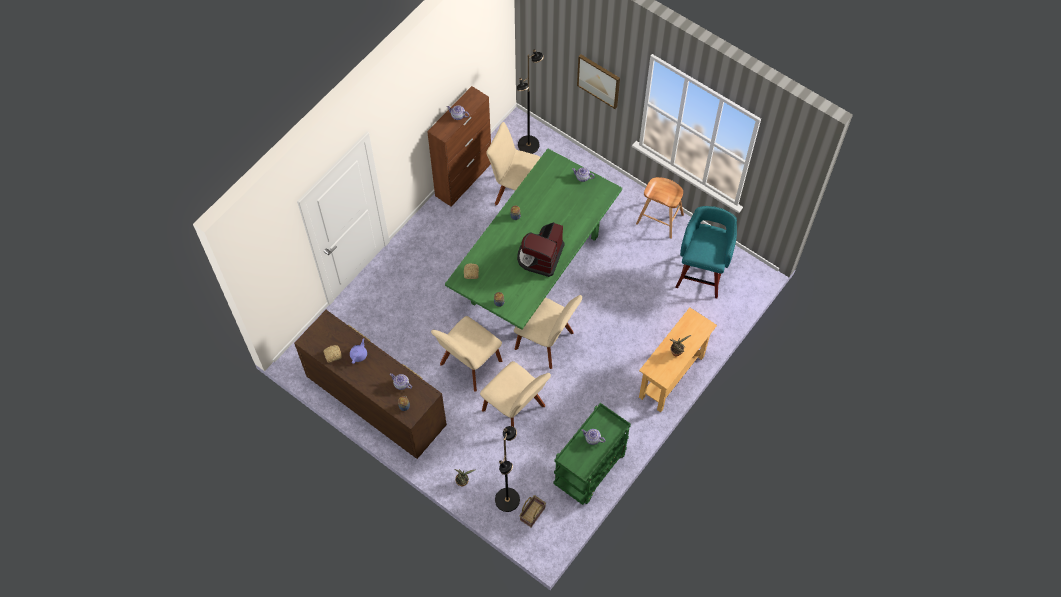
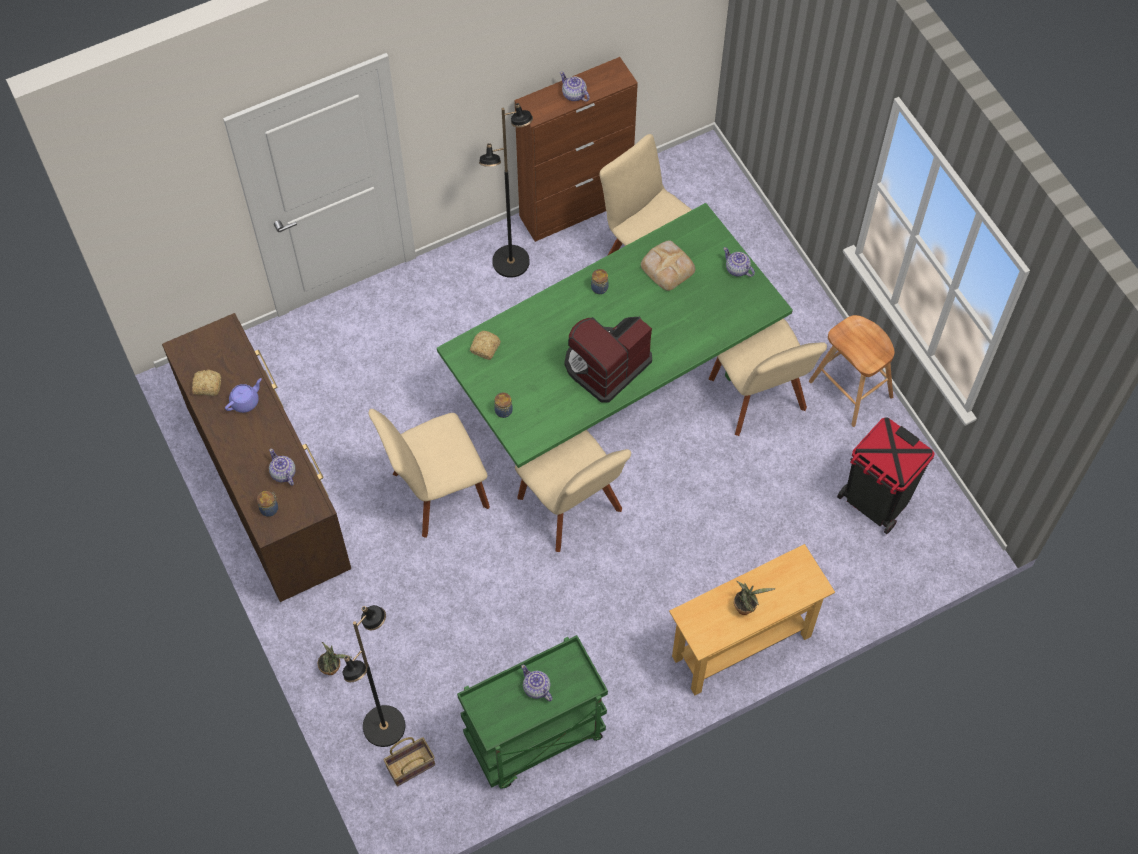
camera: 25 degrees right, 0 degrees up
beige chair [480,361,551,427] -> beige chair moved to [709,319,827,436]
black floor lamp [517,49,544,154] -> black floor lamp moved to [479,103,533,278]
picture [577,54,620,109] -> none
turquoise stool [675,206,737,298] -> black trash can [837,417,935,534]
none -> bread [641,240,695,291]

